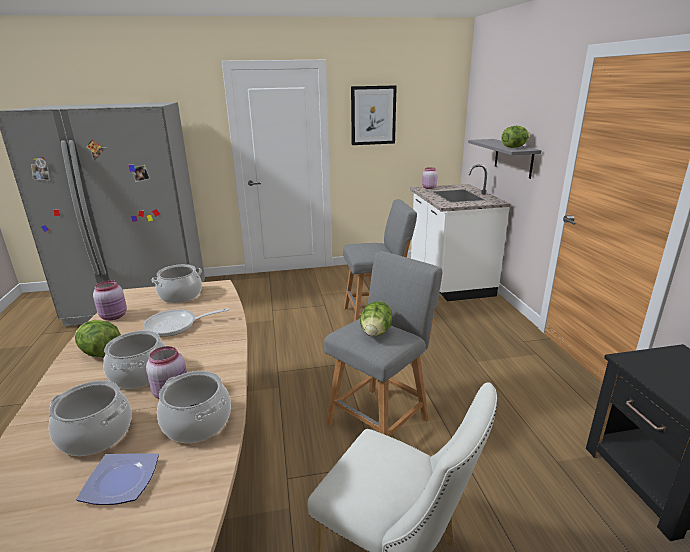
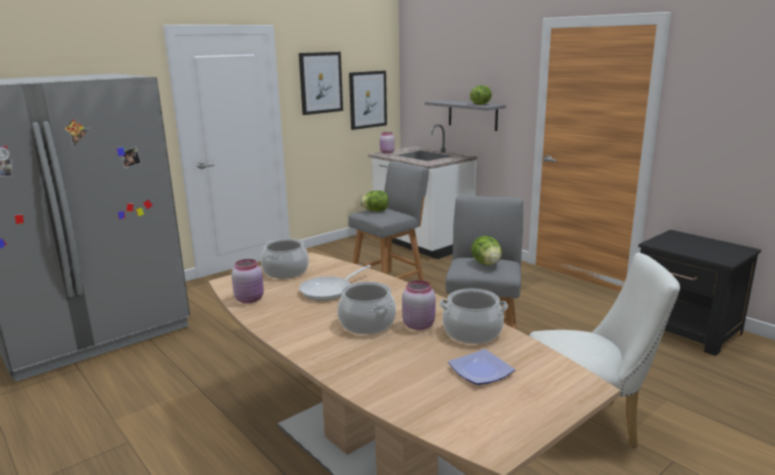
camera: 30 degrees left, 5 degrees down
cooking pot [49,381,132,456] -> none
lettuce [75,320,121,357] -> lettuce moved to [360,190,389,212]
none -> picture [349,71,387,130]

